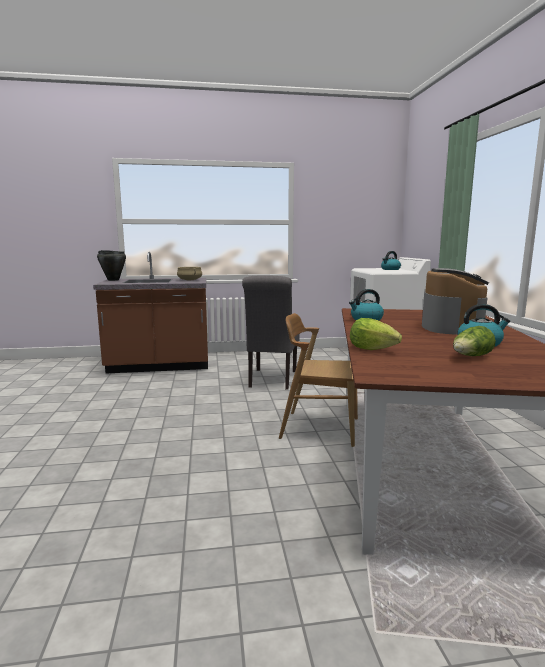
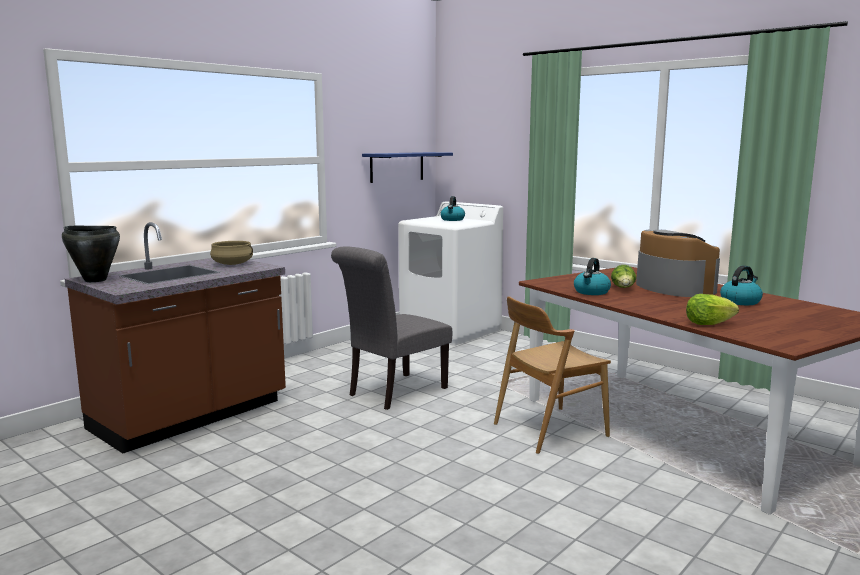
camera: 40 degrees left, 0 degrees up
grey chair [242,275,300,389] -> grey chair turned 75 degrees clockwise [331,246,452,410]
lettuce [453,326,496,356] -> lettuce moved to [611,265,636,288]
none -> blue shelf [362,152,453,183]

